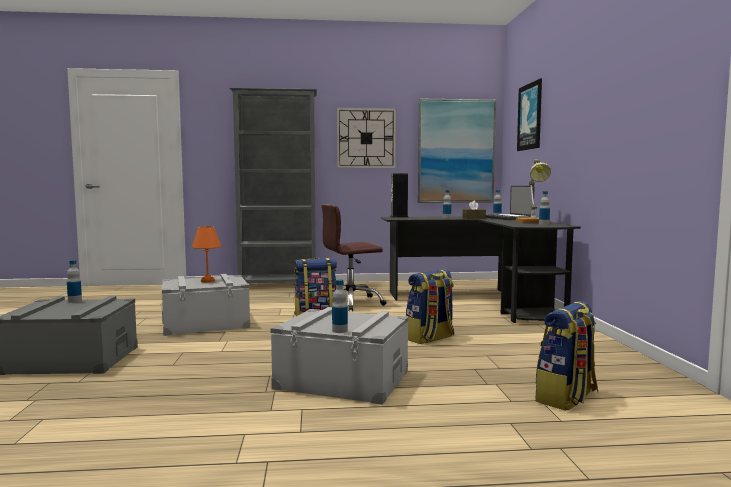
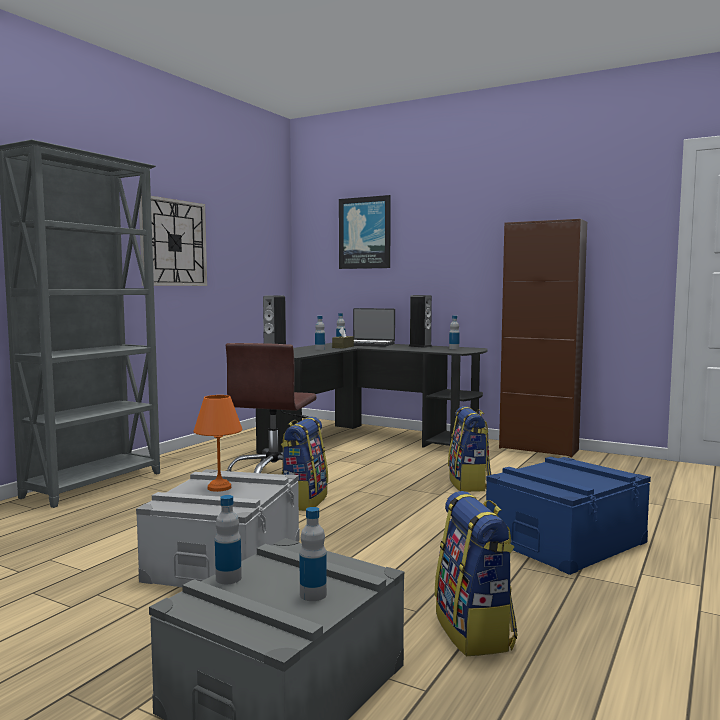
camera: 55 degrees left, 0 degrees up
grey storage box [271,307,409,405] -> blue storage box [486,457,651,575]
bottle [332,279,348,333] -> bottle moved to [299,507,327,601]
picture [418,98,496,203] -> none
table lamp [516,160,551,222] -> speaker [408,295,433,348]
backpack [535,301,598,410] -> backpack moved to [435,491,517,656]
none -> brown cabinet [499,219,587,457]

